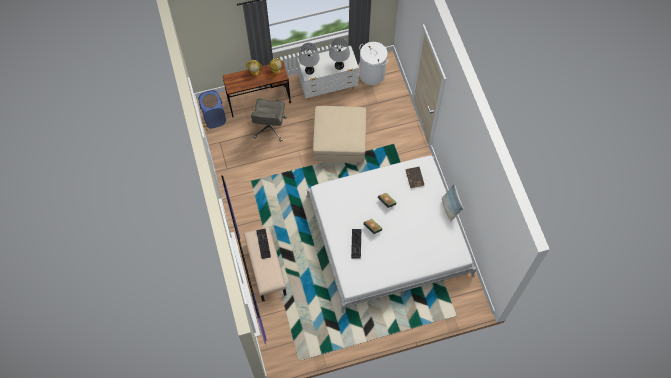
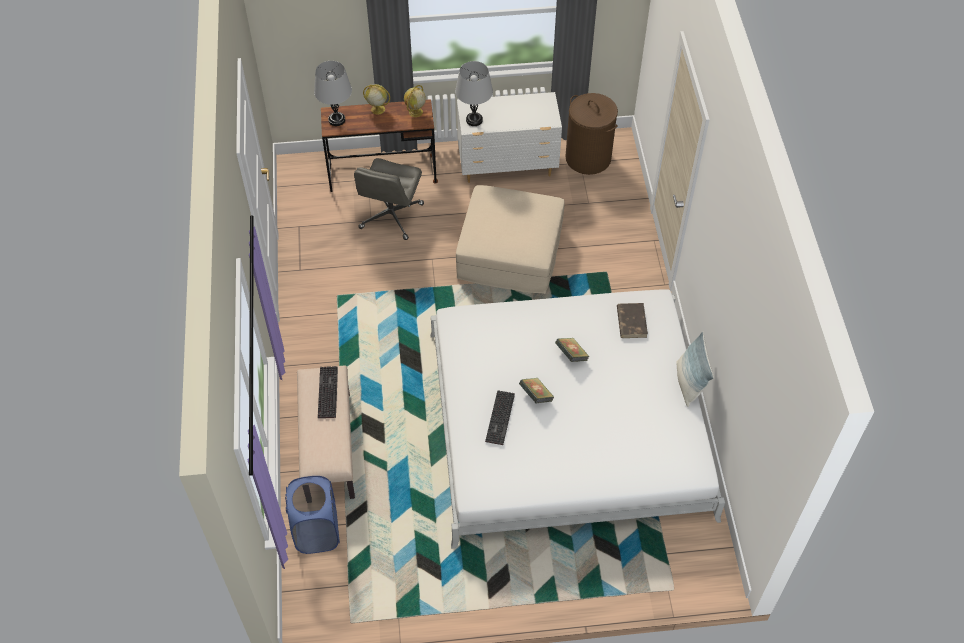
camera: 10 degrees right, 10 degrees down
blue laundry basket [198,90,226,129] -> blue laundry basket moved to [285,476,340,554]
grey table lamp [329,38,350,70] -> grey table lamp moved to [314,61,352,126]
white laundry basket [359,42,388,85] -> brown laundry basket [565,93,618,175]

